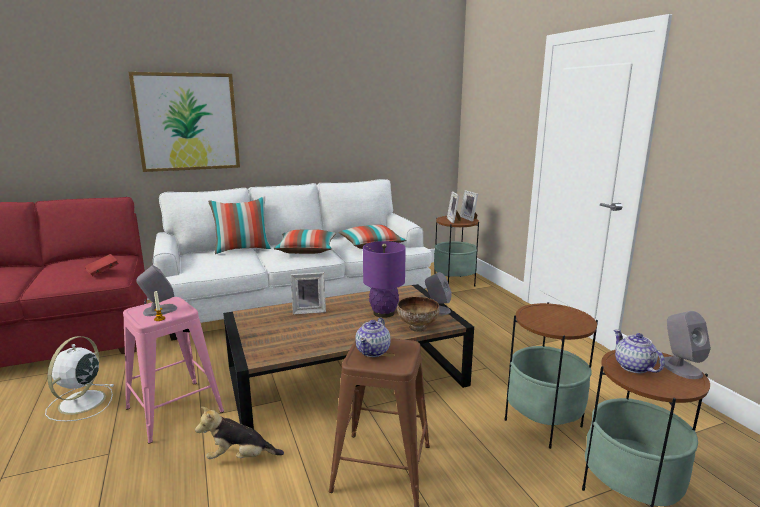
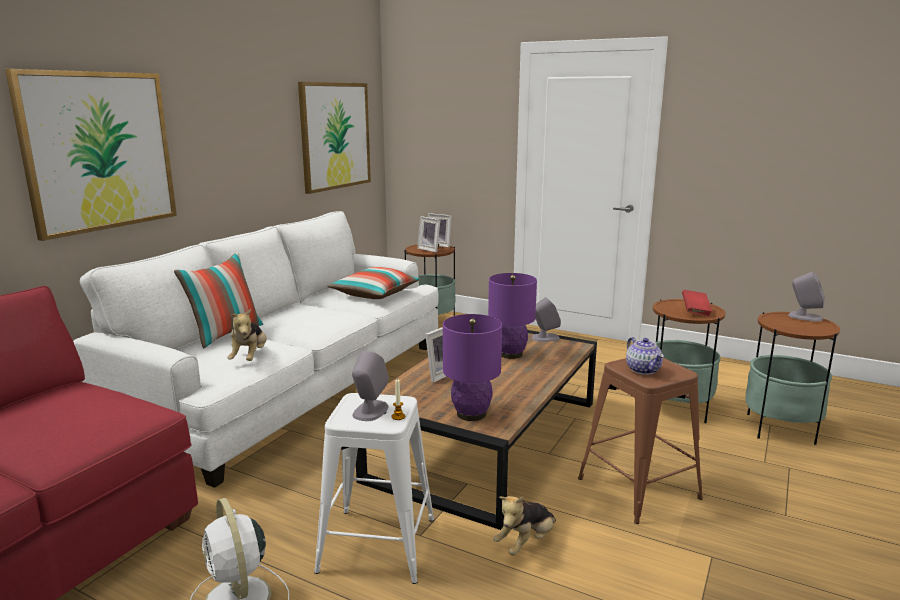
camera: 40 degrees left, 0 degrees up
red book [84,254,119,276] -> red book moved to [682,290,712,316]
pink stool [123,297,224,444] -> white stool [314,393,434,584]
pillow [274,229,336,254] -> none
bowl [397,297,440,332] -> none
teapot [614,330,665,373] -> none
none -> plush toy [227,308,267,361]
none -> picture [298,82,371,194]
none -> purple table lamp [443,314,502,421]

